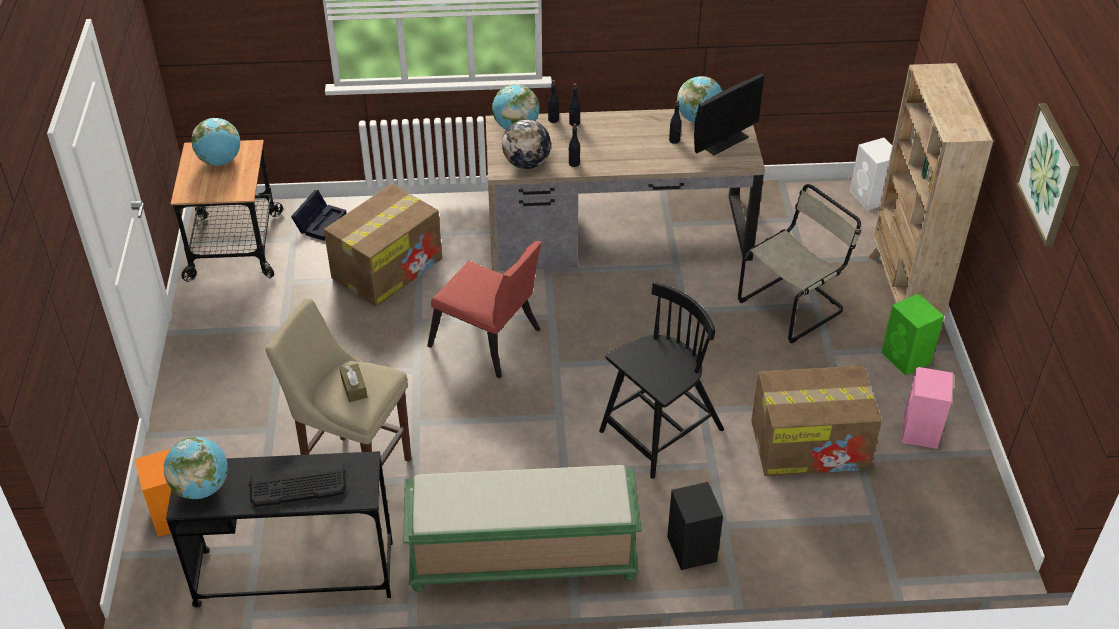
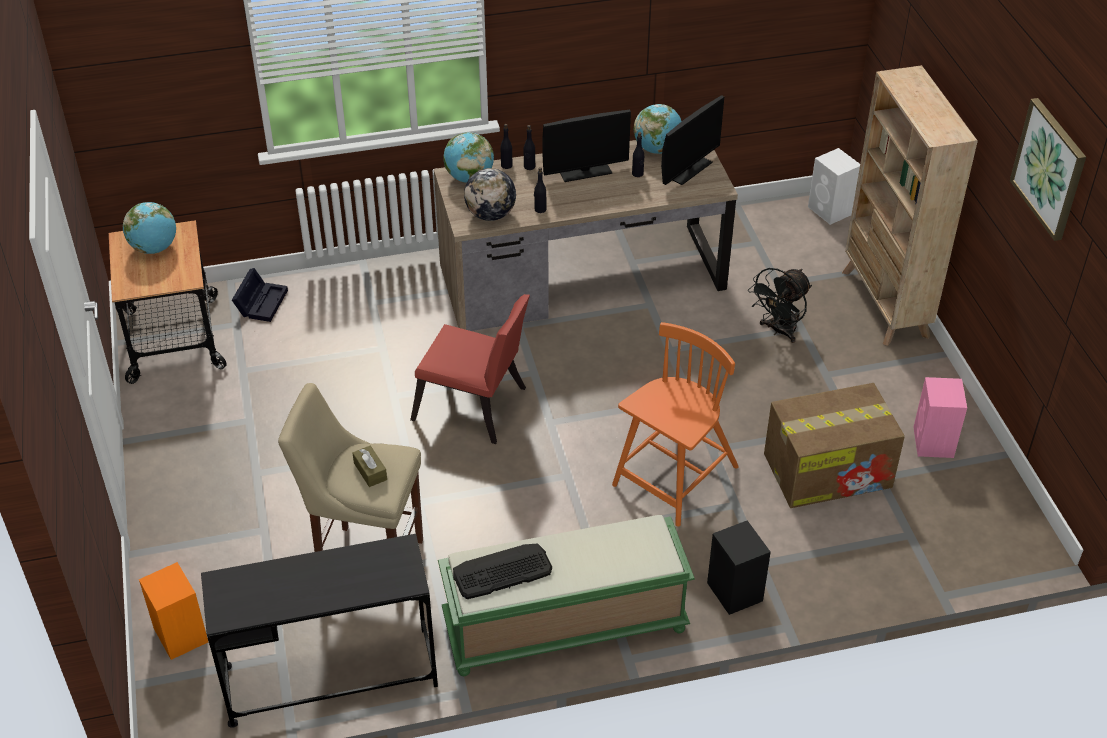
camera: 10 degrees left, 0 degrees up
globe [164,437,228,499] -> none
keyboard [249,461,346,507] -> keyboard moved to [453,544,552,599]
cardboard box [324,184,442,307] -> none
black chair [599,282,724,479] -> orange chair [612,322,739,527]
beige chair [738,184,861,344] -> black fan [748,268,812,343]
green speaker [881,293,944,376] -> none
none -> monitor [542,110,631,182]

